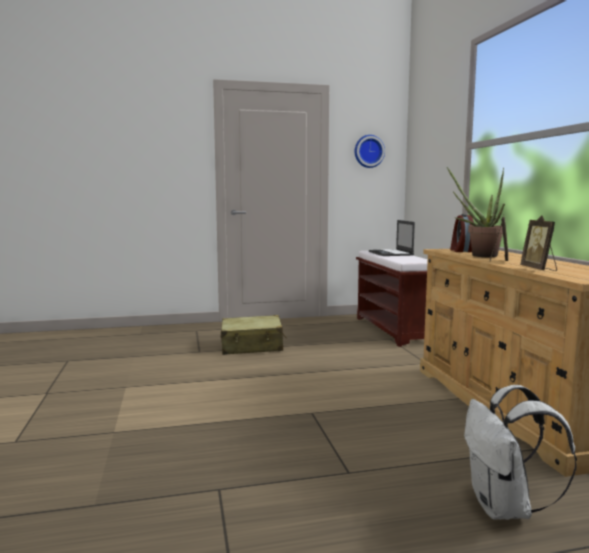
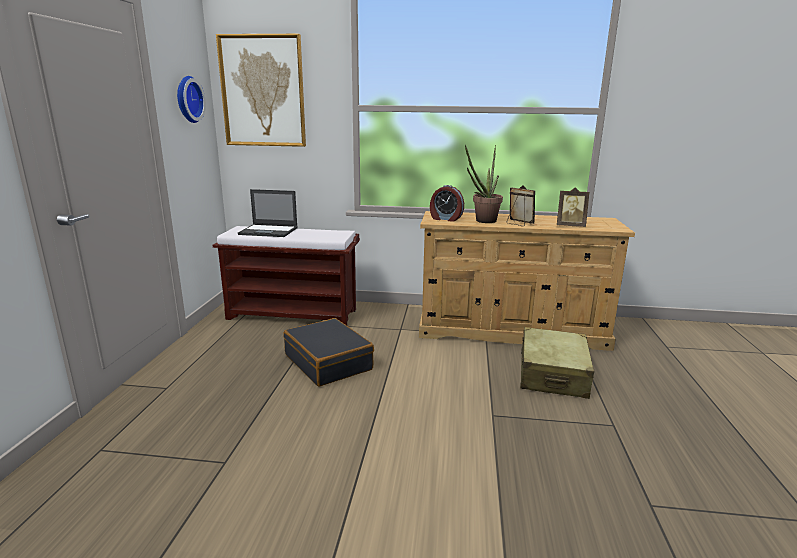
camera: 70 degrees left, 10 degrees up
beige suitcase [220,315,286,355] -> beige suitcase moved to [520,327,594,399]
white backpack [464,385,577,520] -> none
none -> picture [216,34,306,147]
none -> black suitcase [283,318,374,386]

